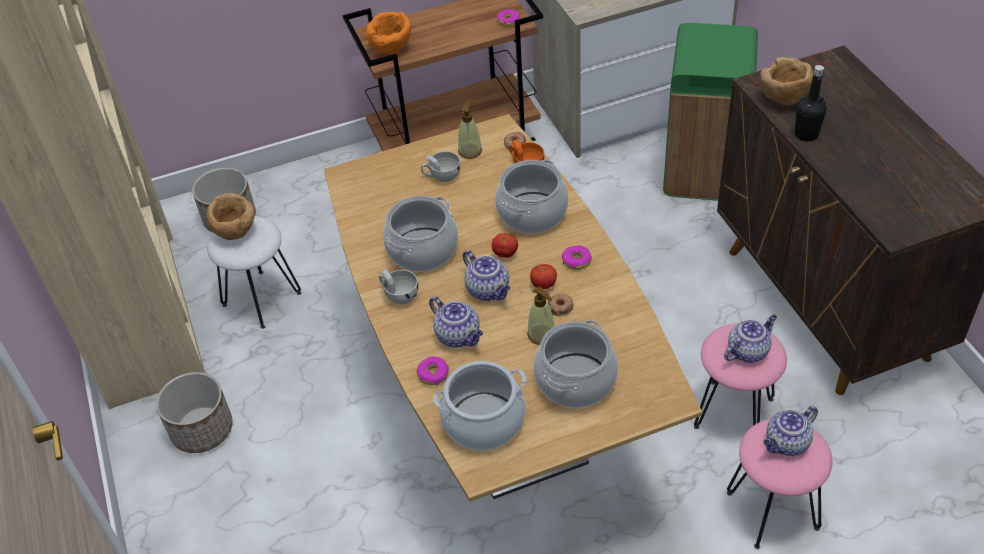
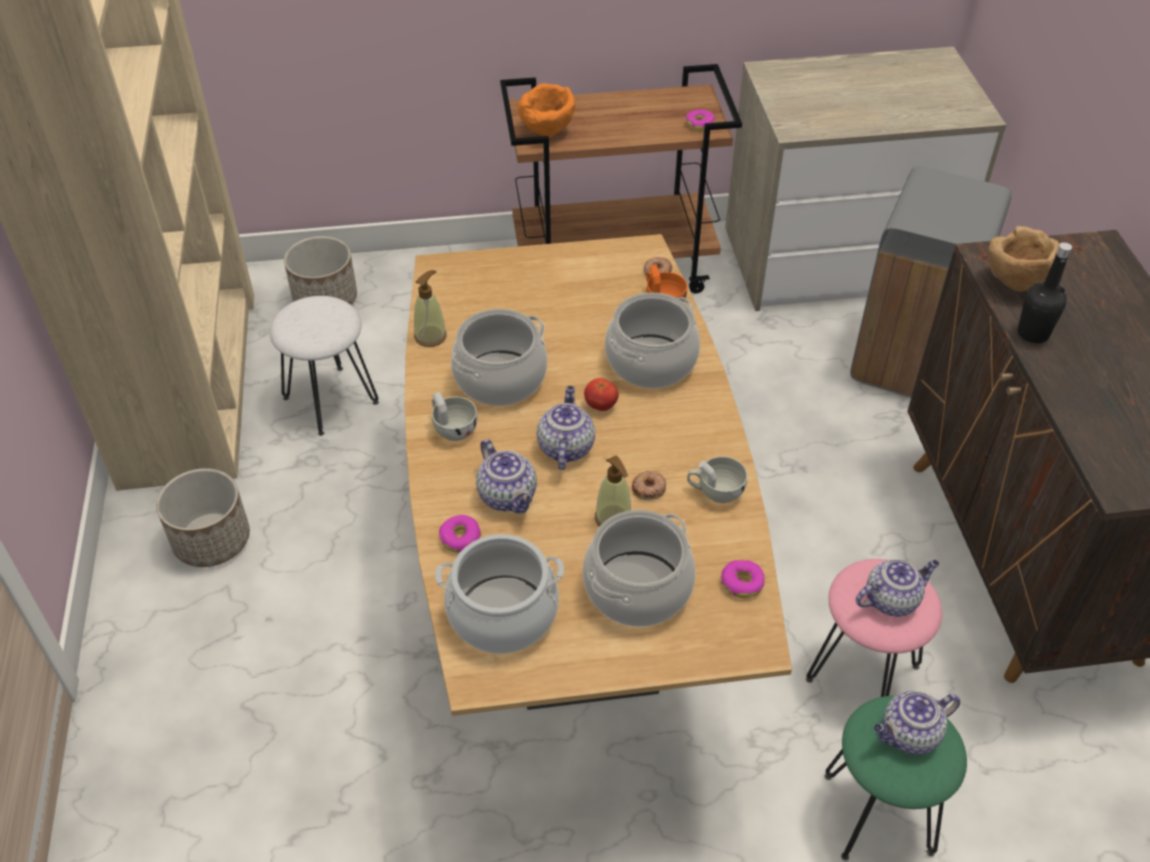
camera: 10 degrees right, 0 degrees up
brown bowl [206,193,255,240] -> none
white cup [421,151,461,182] -> white cup moved to [687,456,748,503]
soap dispenser [458,100,482,159] -> soap dispenser moved to [414,270,447,347]
teapot [463,250,510,301] -> teapot turned 150 degrees counterclockwise [537,386,595,470]
tomato [530,264,557,289] -> none
donut [562,245,592,270] -> donut moved to [721,560,765,598]
green trash can [663,23,758,201] -> grey trash can [850,167,1012,397]
pink stool [727,419,833,549] -> green stool [825,696,967,861]

